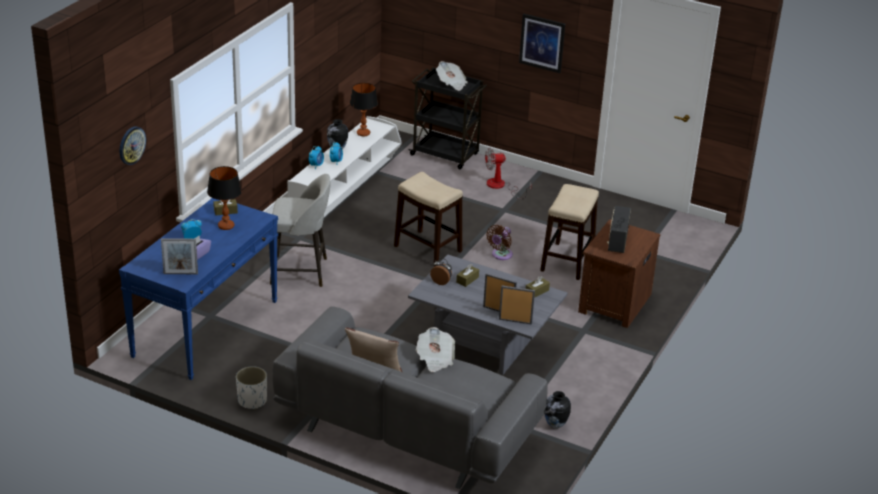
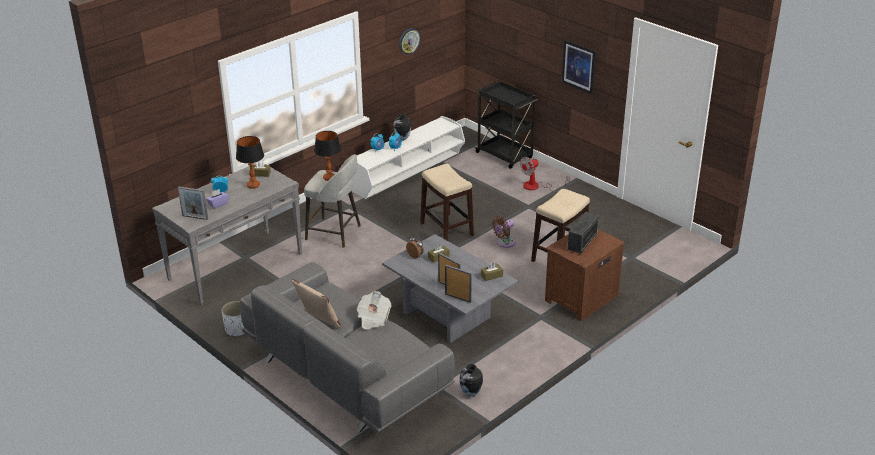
camera: 20 degrees right, 0 degrees up
blue console table [119,198,278,380] -> grey console table [152,164,302,305]
wall clock [120,126,146,165] -> wall clock moved to [399,28,420,55]
table lamp [350,83,378,136] -> table lamp moved to [314,131,341,181]
newspaper [436,61,468,91] -> none
fan [485,148,532,199] -> fan turned 45 degrees counterclockwise [520,157,570,192]

